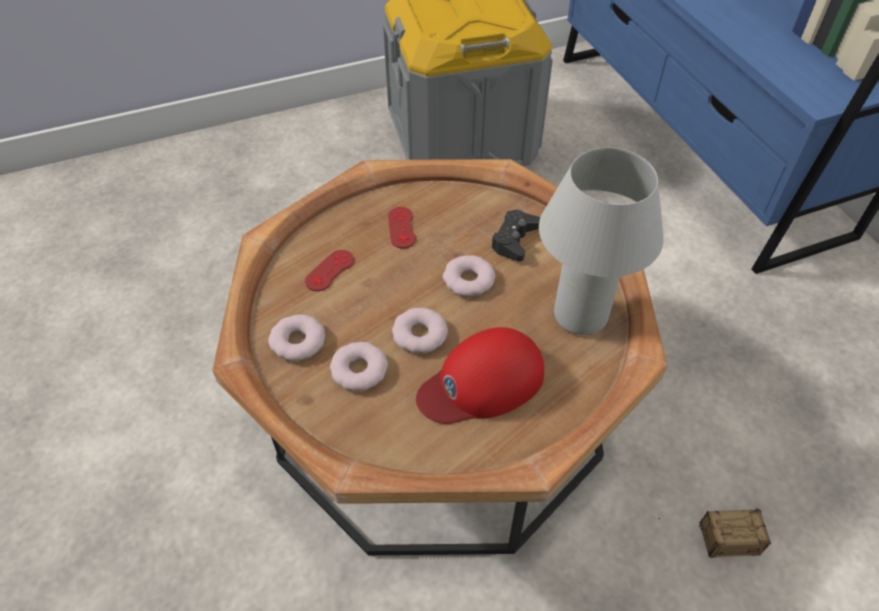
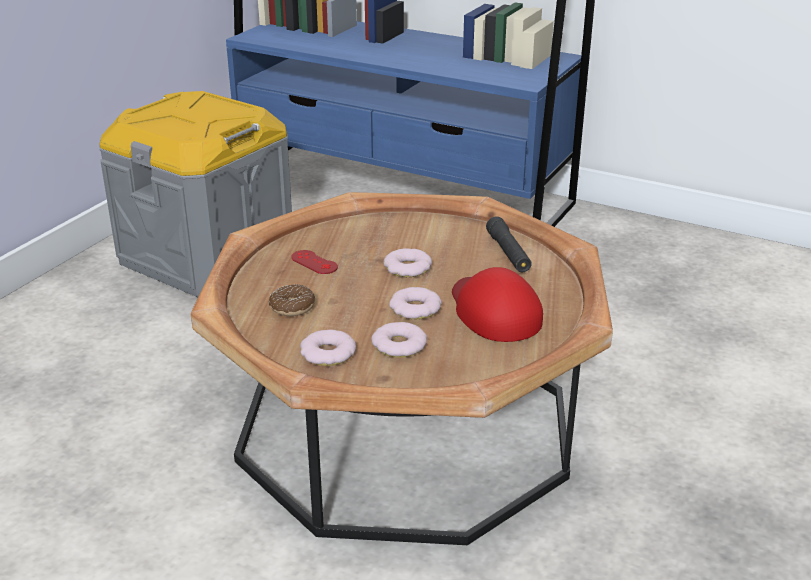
camera: 40 degrees left, 20 degrees down
red game controller [305,250,354,291] -> donut [269,284,315,316]
red cap [416,327,544,424] -> red cap turned 135 degrees clockwise [452,267,543,342]
black game controller [490,210,540,262] -> none
white table lamp [539,148,664,335] -> black flashlight [486,216,532,272]
storage box [659,508,771,558] -> none

